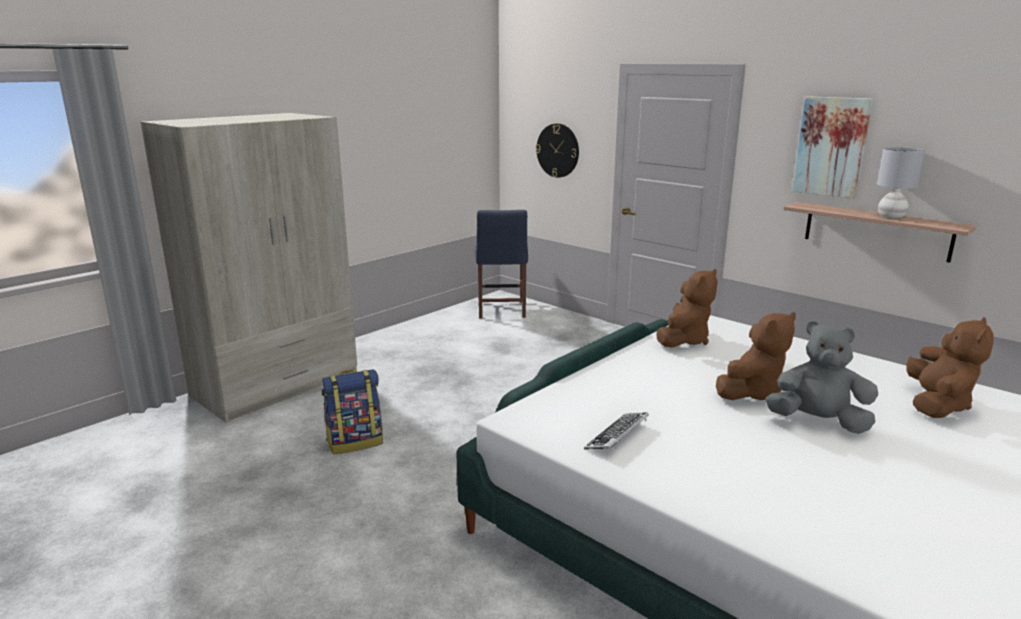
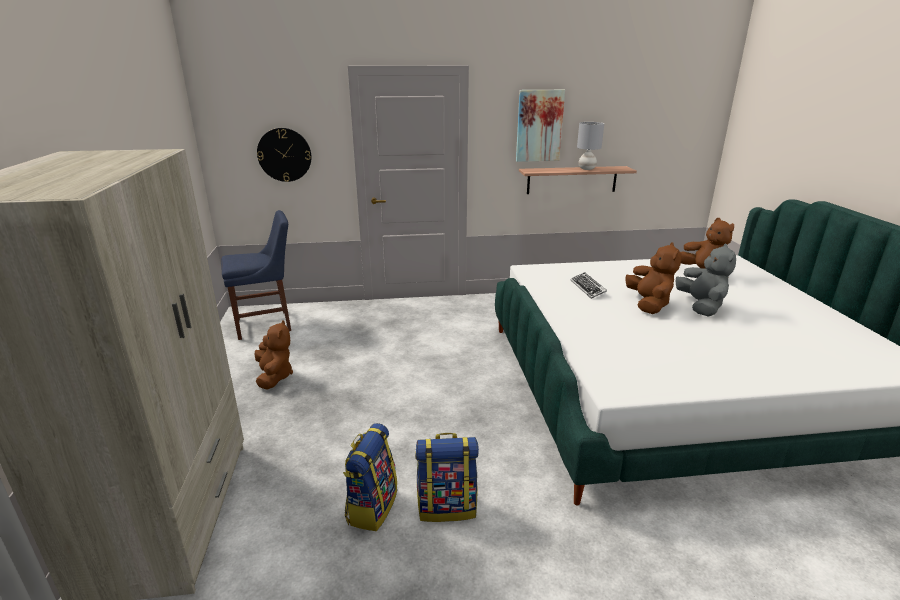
camera: 50 degrees left, 5 degrees up
blue chair [475,210,528,318] -> blue chair turned 60 degrees counterclockwise [221,210,291,340]
keyboard [584,412,649,450] -> keyboard moved to [570,272,607,299]
brown plush toy [656,269,718,348] -> brown plush toy moved to [255,320,293,390]
grey plush toy [766,321,878,434] -> grey plush toy turned 120 degrees clockwise [676,244,736,317]
none -> backpack [415,433,479,522]

